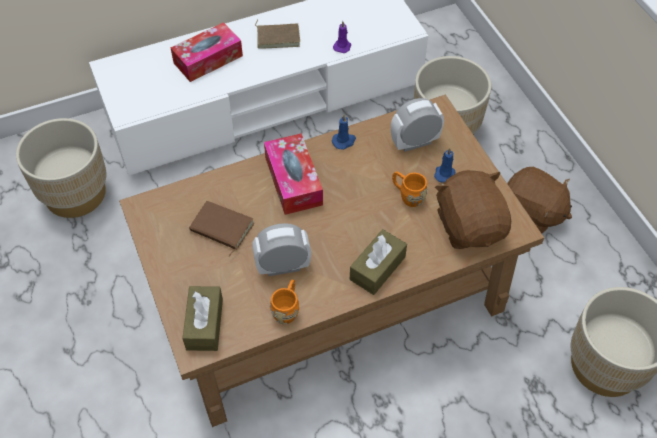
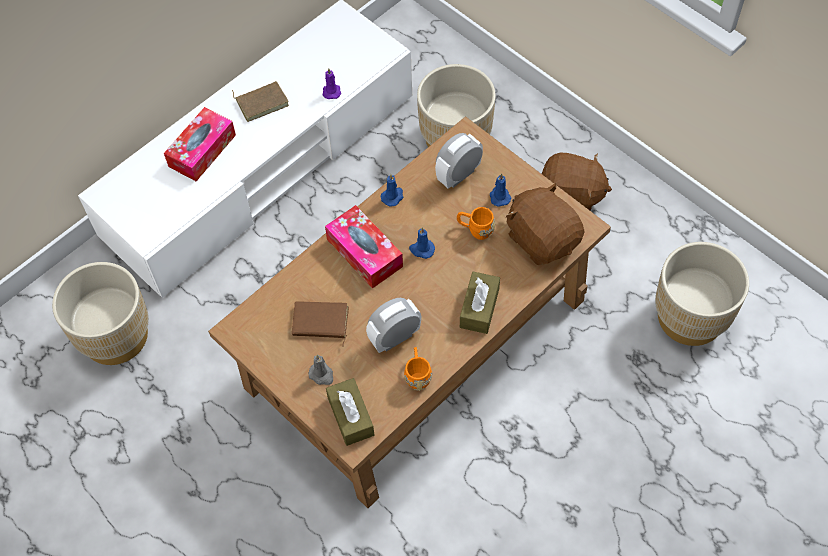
camera: 20 degrees left, 5 degrees up
none -> grey candle [308,355,333,385]
none -> blue candle [409,227,435,259]

